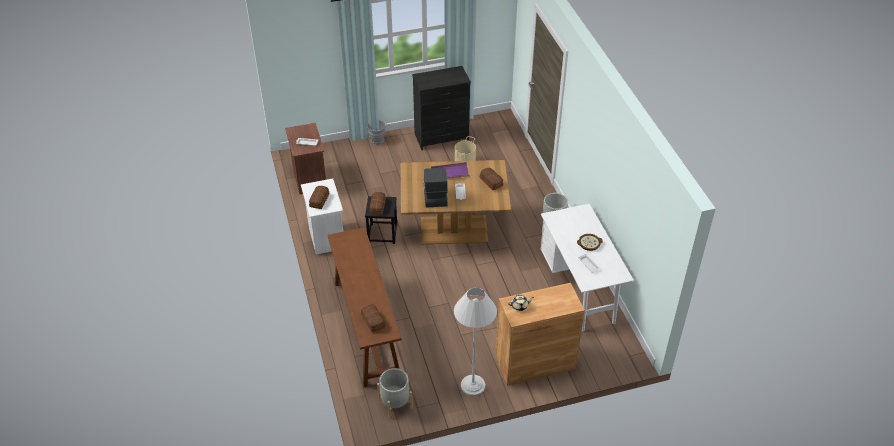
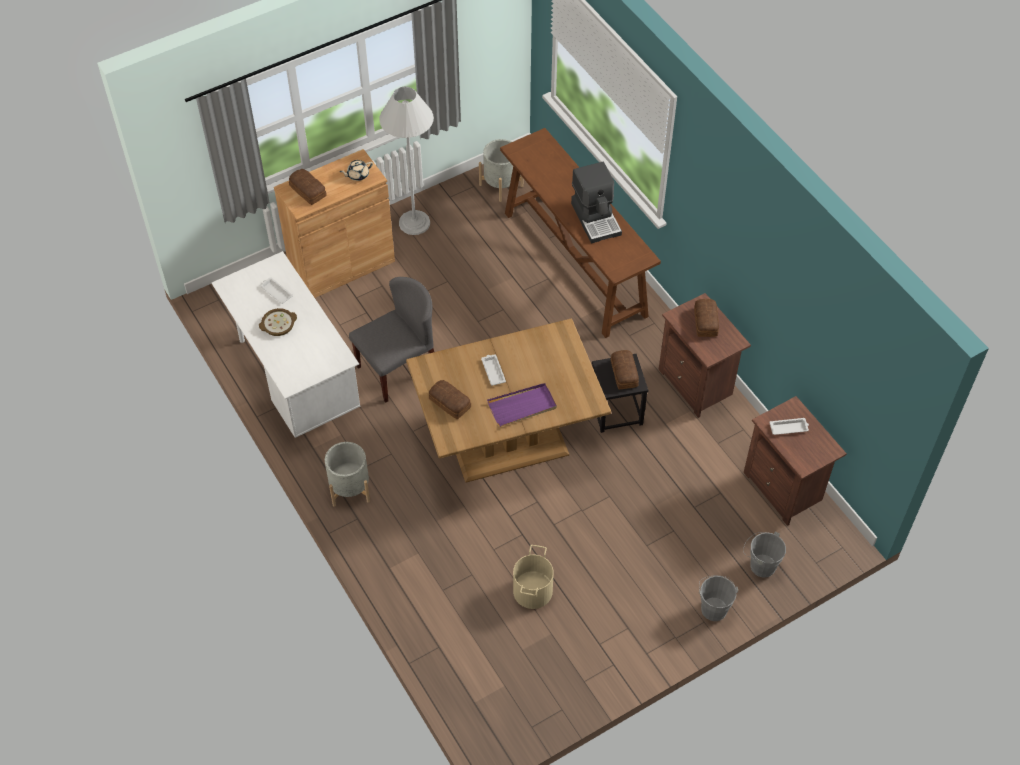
camera: 165 degrees right, 10 degrees up
white nightstand [301,178,343,255] -> brown nightstand [659,293,751,418]
bread [361,304,385,333] -> bread moved to [289,169,327,205]
black dresser [412,66,471,150] -> none
coffee machine [423,168,448,208] -> coffee machine moved to [571,161,622,244]
none -> grey chair [349,277,434,403]
none -> grey bucket [743,531,786,578]

